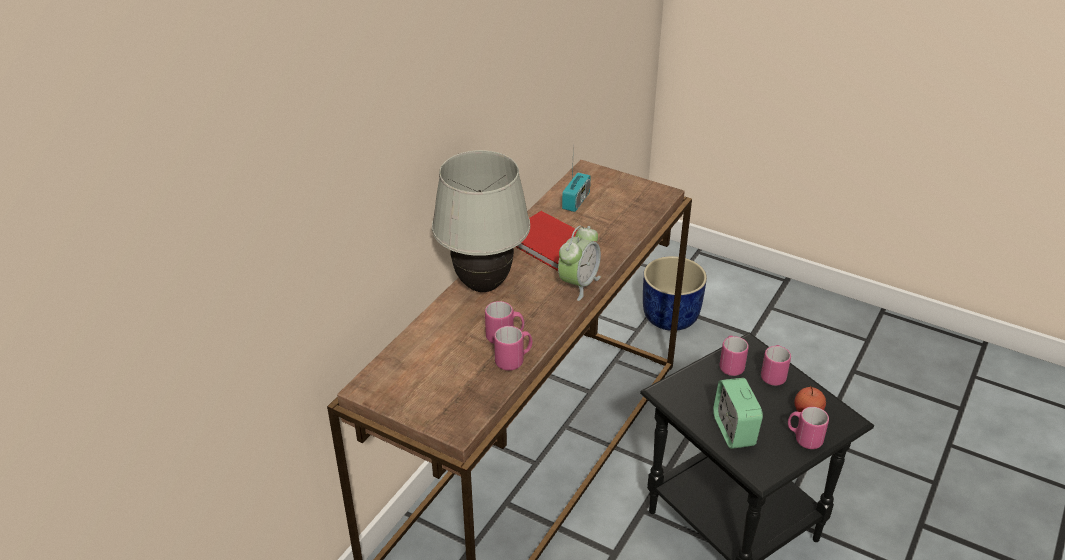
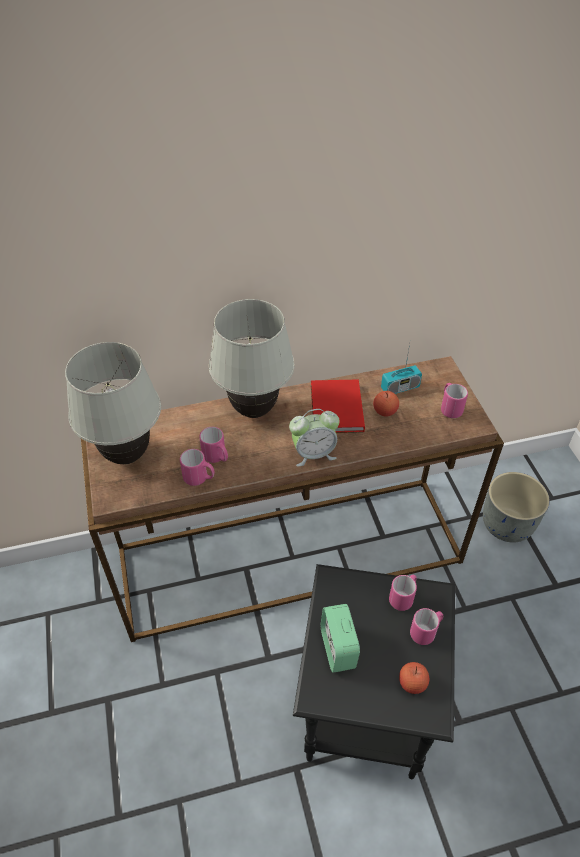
camera: 45 degrees right, 10 degrees up
blue planter [643,256,707,331] -> grey planter [483,472,549,542]
alarm clock [713,378,763,449] -> alarm clock turned 45 degrees counterclockwise [320,604,360,673]
pink mug [788,407,829,449] -> pink mug moved to [441,383,468,418]
none -> white table lamp [65,342,161,464]
none -> apple [373,391,399,417]

